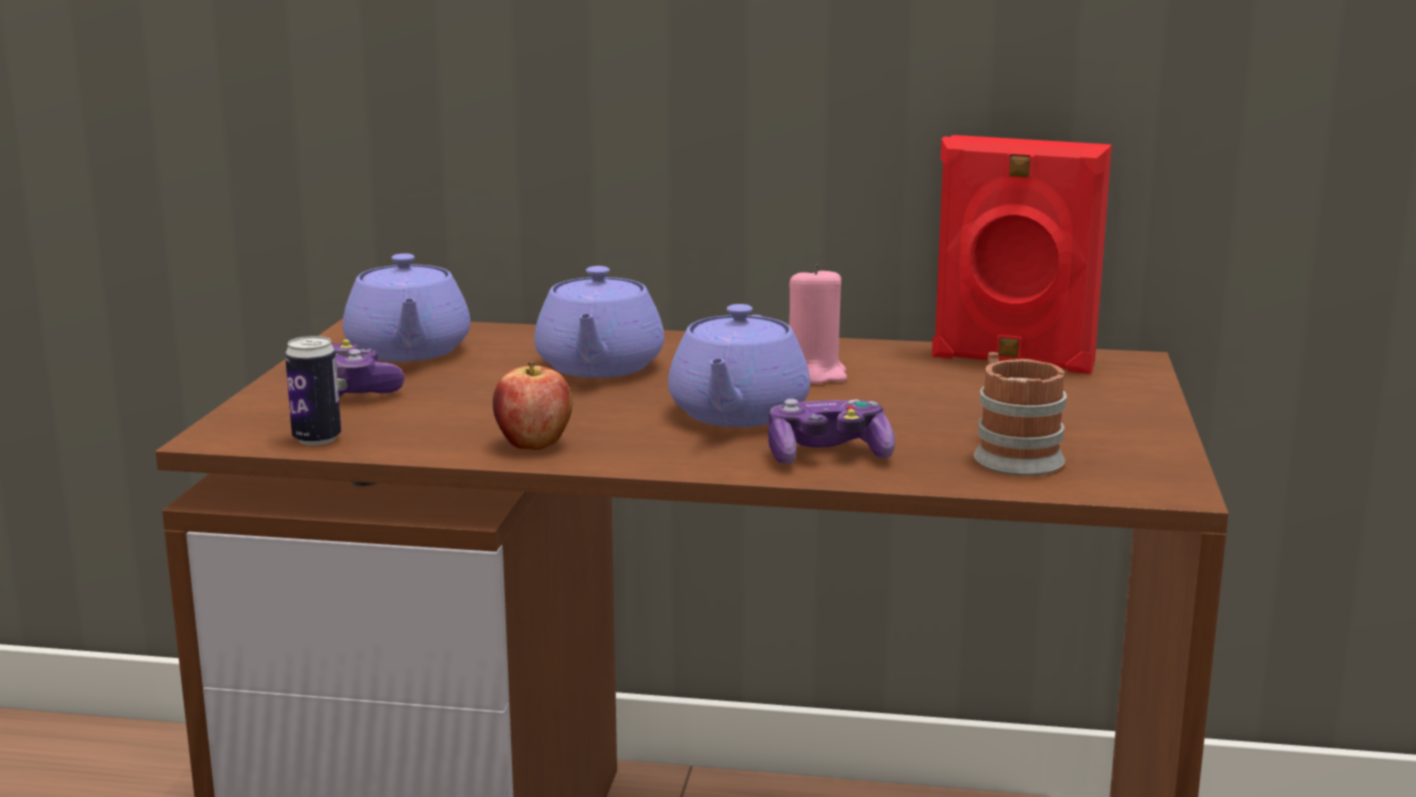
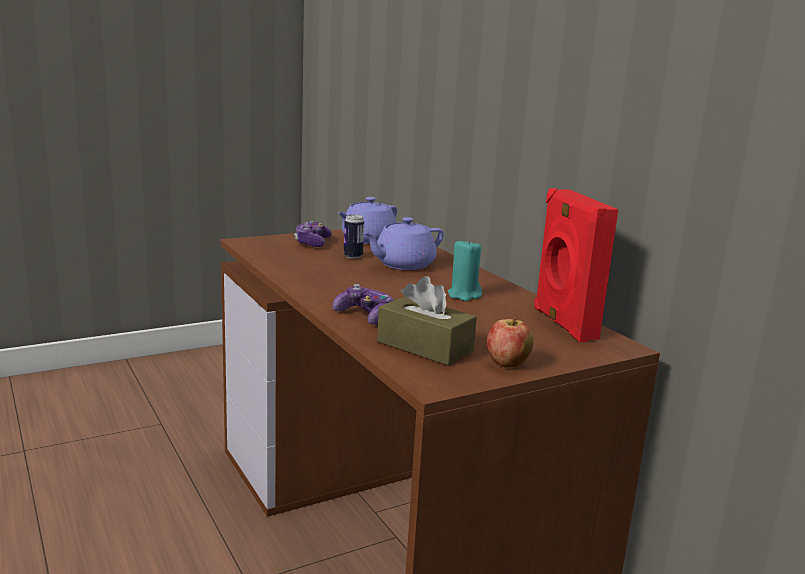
camera: 50 degrees right, 0 degrees up
can [285,336,341,446] -> can moved to [344,215,364,259]
apple [493,362,573,450] -> apple moved to [487,317,534,368]
purple teapot [668,304,810,427] -> none
pink candle [789,264,847,384] -> turquoise candle [448,238,482,301]
mug [974,352,1067,476] -> brown tissue box [377,276,477,366]

